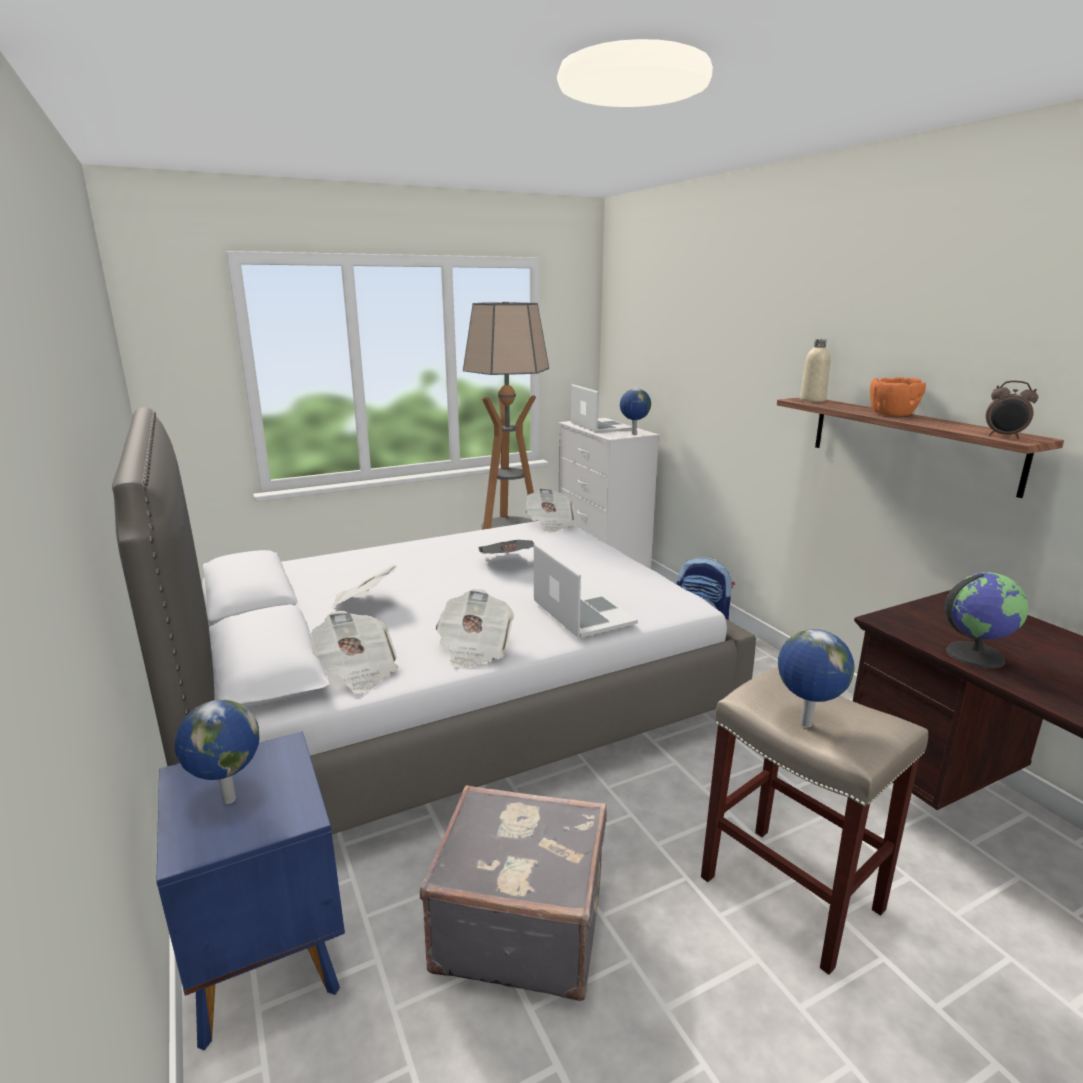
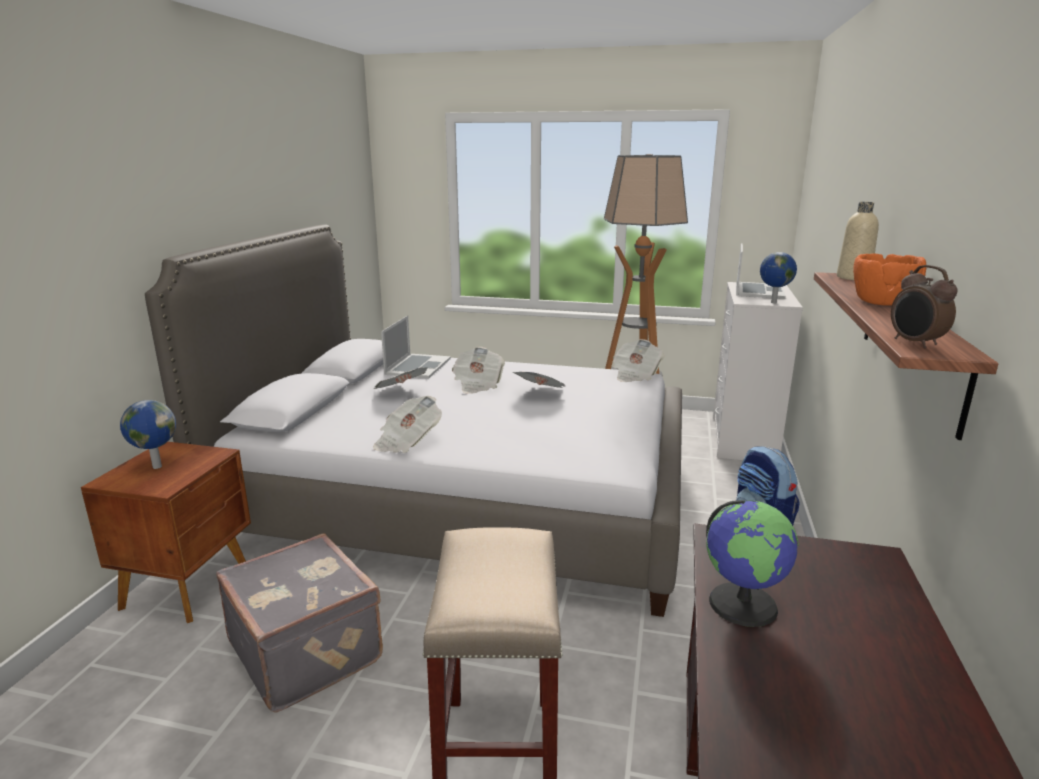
camera: 40 degrees right, 0 degrees up
blue nightstand [156,731,345,1050] -> brown nightstand [81,442,251,623]
newspaper [311,611,399,694] -> newspaper moved to [452,347,505,394]
laptop [534,543,638,638] -> laptop moved to [381,315,451,378]
globe [778,629,855,727] -> none

